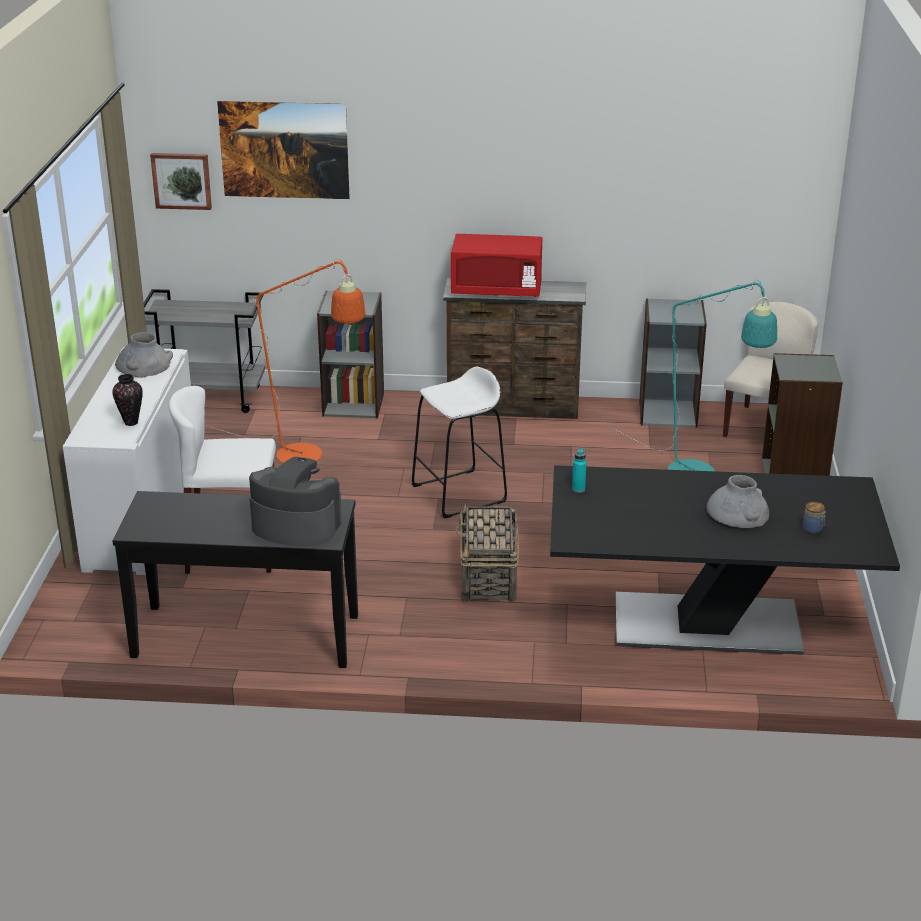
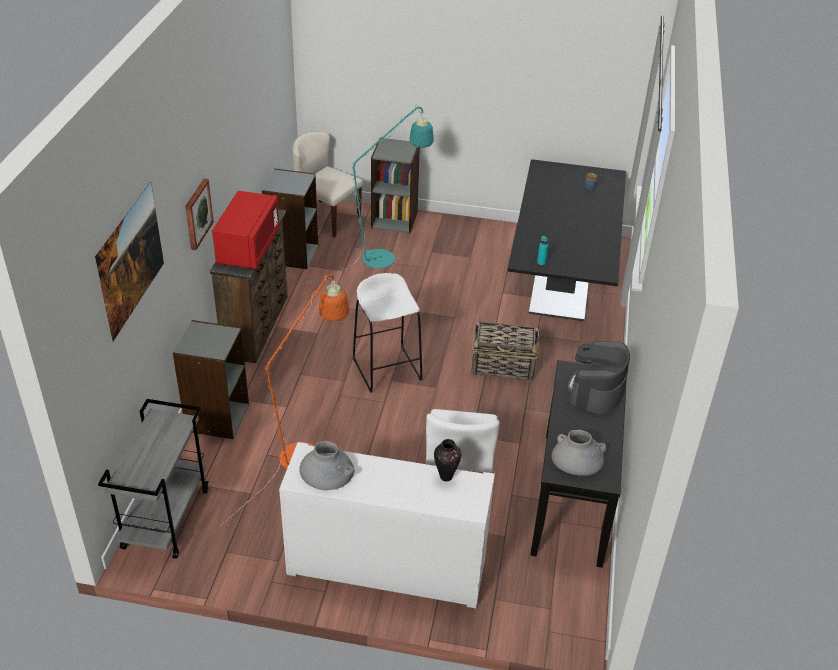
camera: 85 degrees left, 10 degrees up
picture [150,153,212,210] -> picture moved to [185,179,214,250]
grey vase [707,475,769,528] -> grey vase moved to [551,430,606,476]

